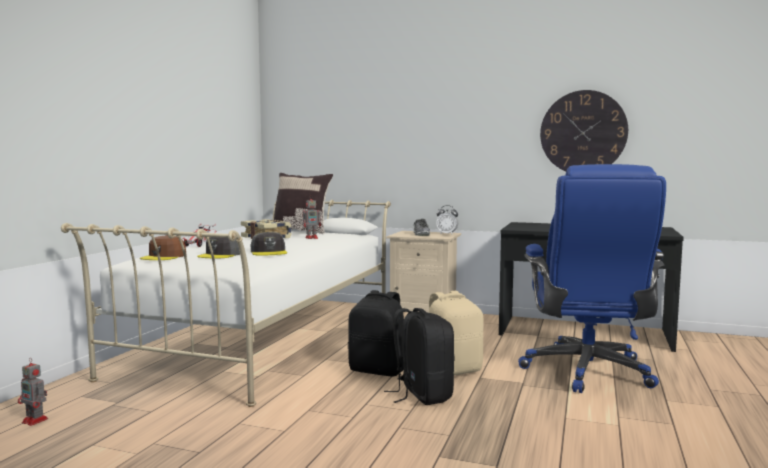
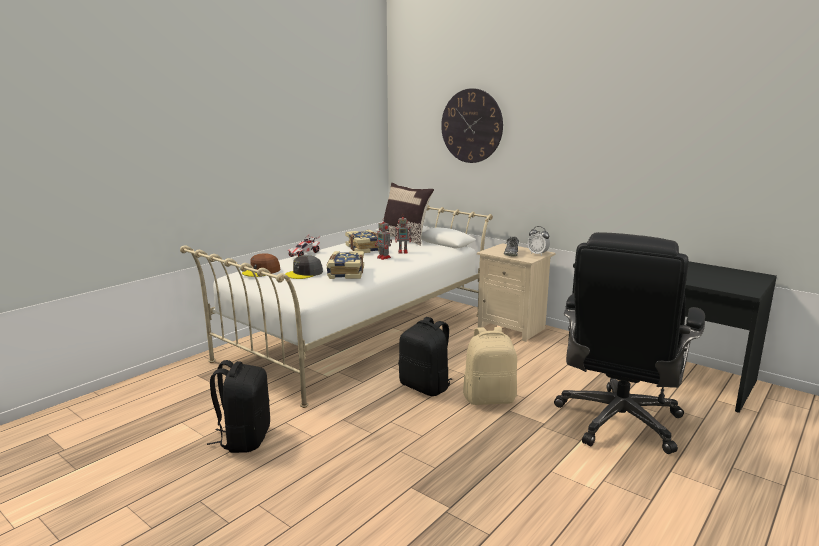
camera: 20 degrees right, 10 degrees up
toy robot [18,359,48,426] -> toy robot moved to [375,222,392,260]
grey cap [251,232,287,255] -> book [327,251,364,279]
black backpack [384,308,454,405] -> black backpack moved to [207,360,270,453]
blue office chair [518,164,666,393] -> black office chair [554,232,705,454]
wall clock [540,90,628,171] -> wall clock moved to [441,88,503,163]

